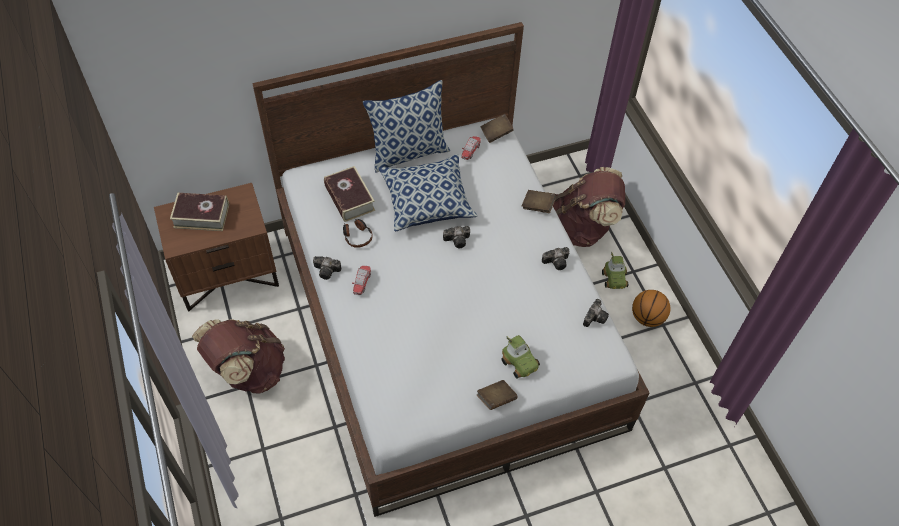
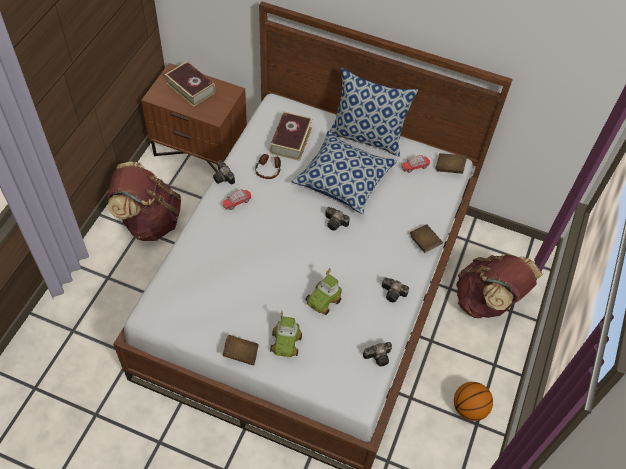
camera: 40 degrees right, 0 degrees up
toy car [602,251,628,289] -> toy car moved to [305,268,342,315]

